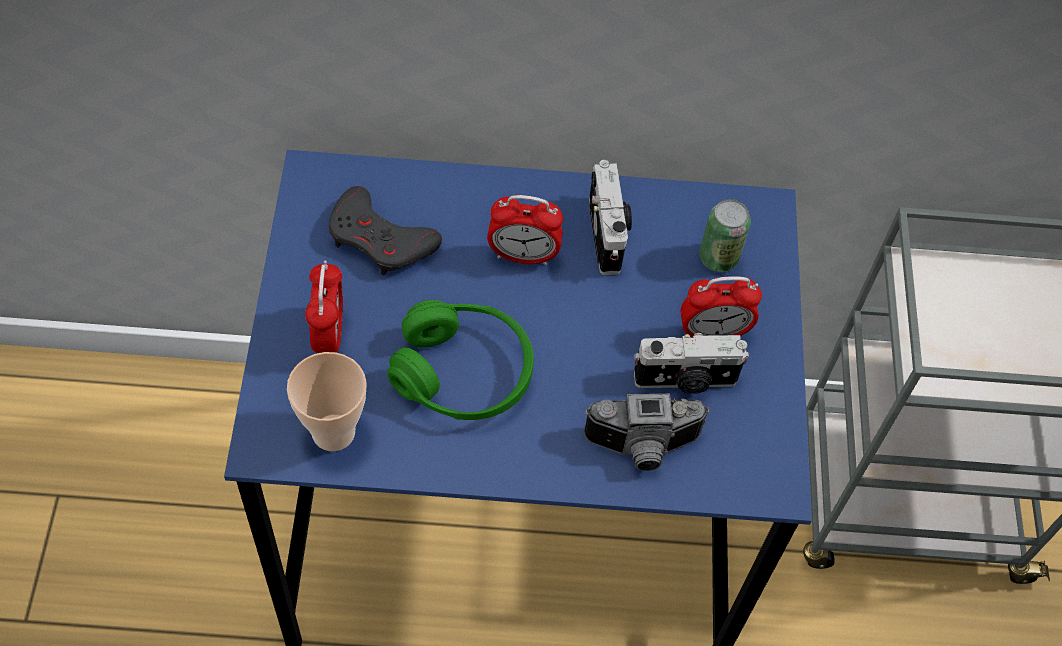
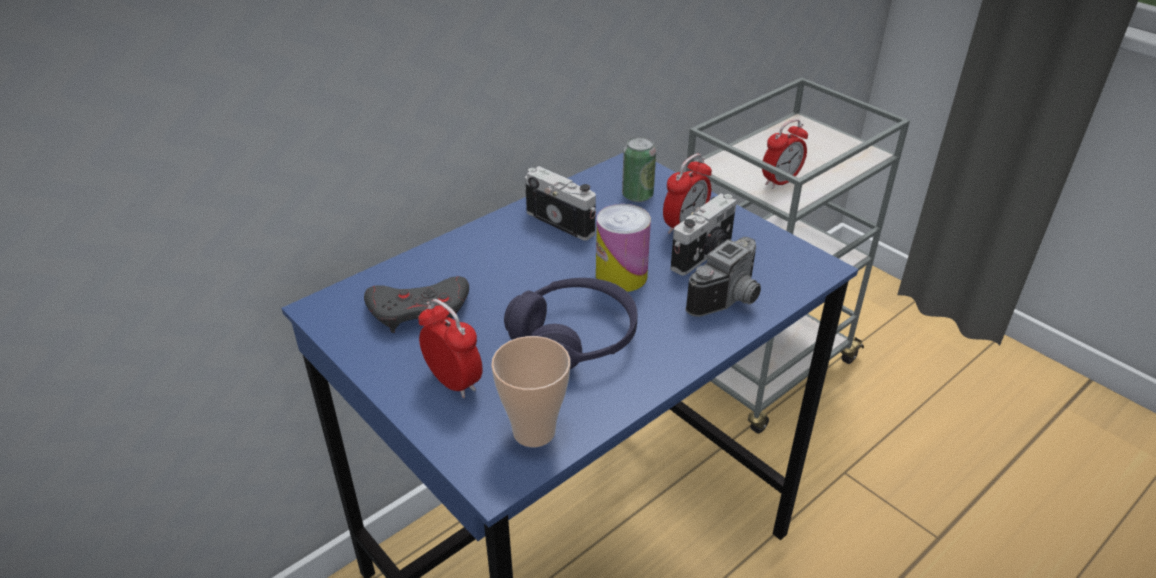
camera: 40 degrees left, 20 degrees down
green headphones [388,300,534,420] -> purple headphones [504,278,638,370]
alarm clock [487,195,563,265] -> alarm clock moved to [762,119,808,189]
none -> can [596,204,651,292]

